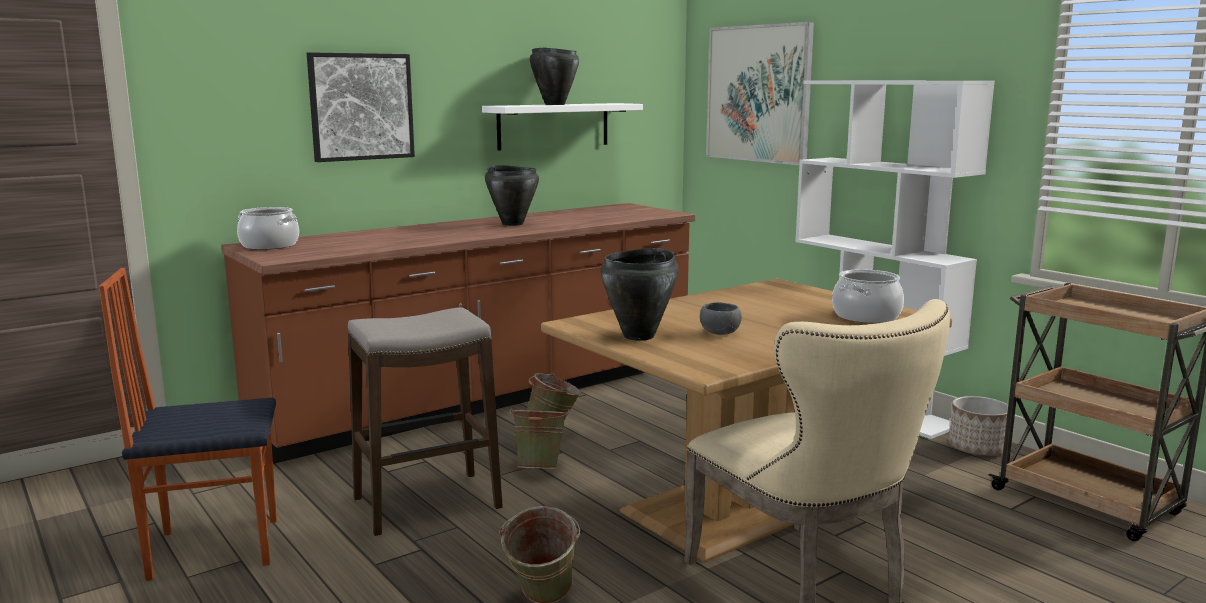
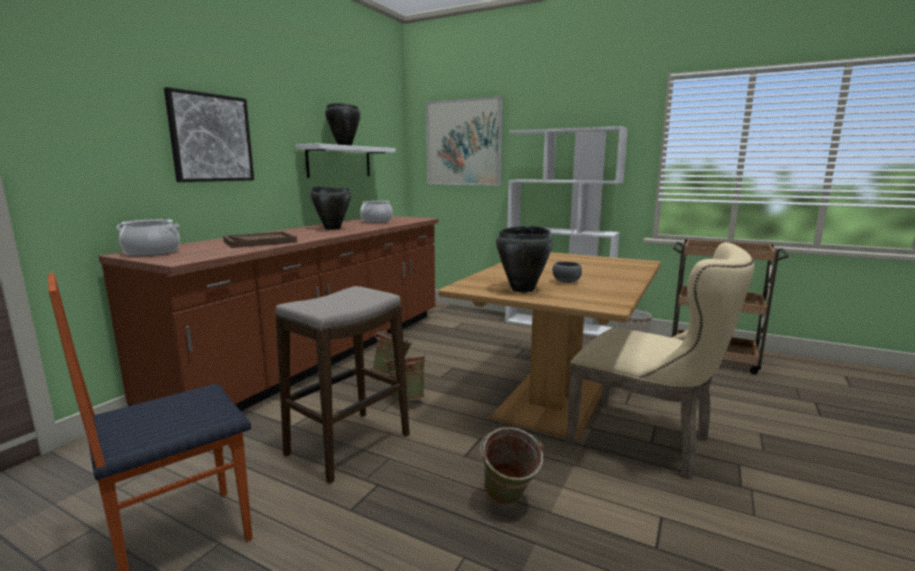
camera: 25 degrees left, 0 degrees up
cooking pot [832,269,904,323] -> cooking pot moved to [360,201,393,223]
none -> brown tray [223,232,297,248]

